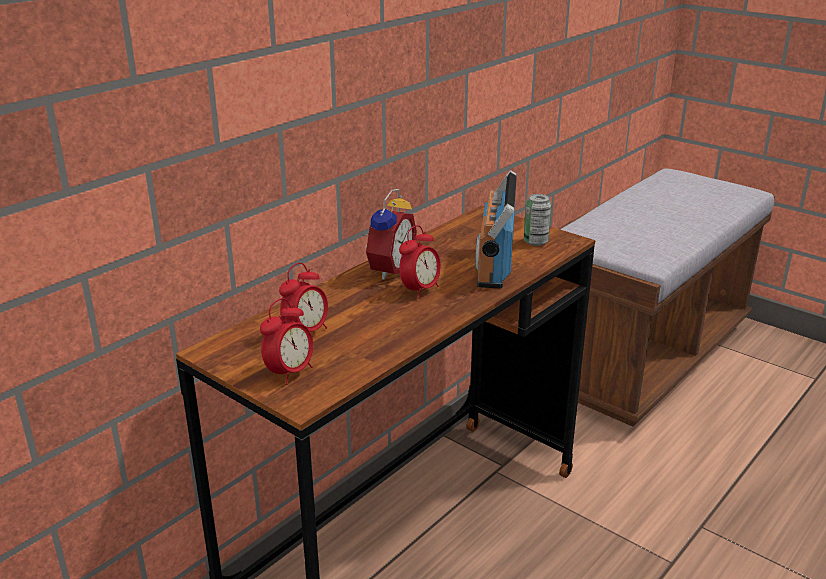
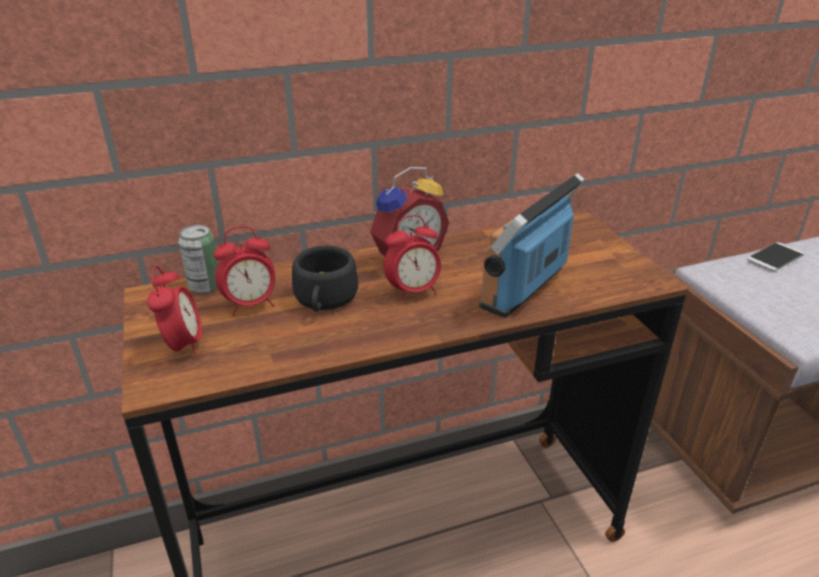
camera: 30 degrees right, 5 degrees up
alarm clock [260,298,313,385] -> alarm clock turned 75 degrees counterclockwise [147,266,202,357]
can [524,194,552,246] -> can moved to [178,225,219,293]
none -> black cup [292,246,358,312]
none -> phone [747,242,804,271]

